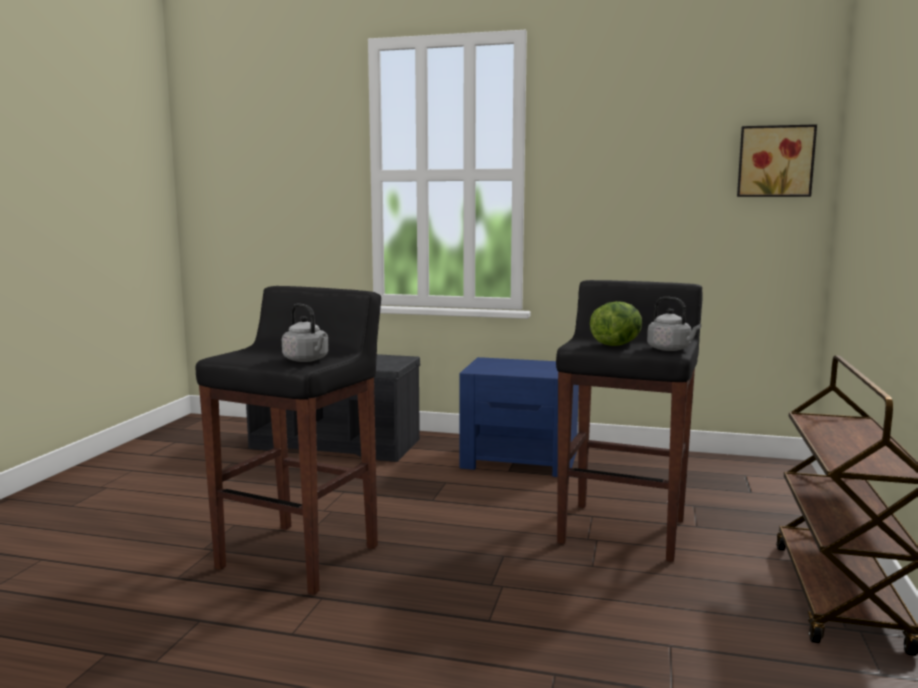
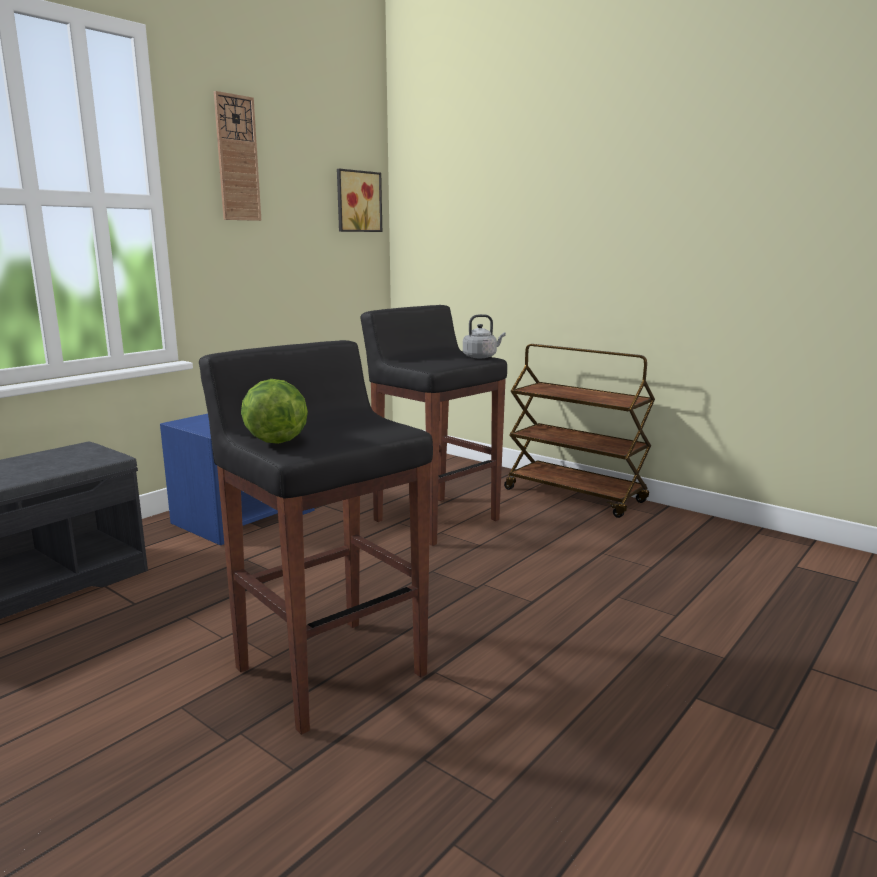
camera: 65 degrees left, 5 degrees up
grey kettle [282,304,329,362] -> none
lettuce [590,301,642,346] -> lettuce moved to [241,379,308,444]
none -> wall clock [214,91,261,221]

